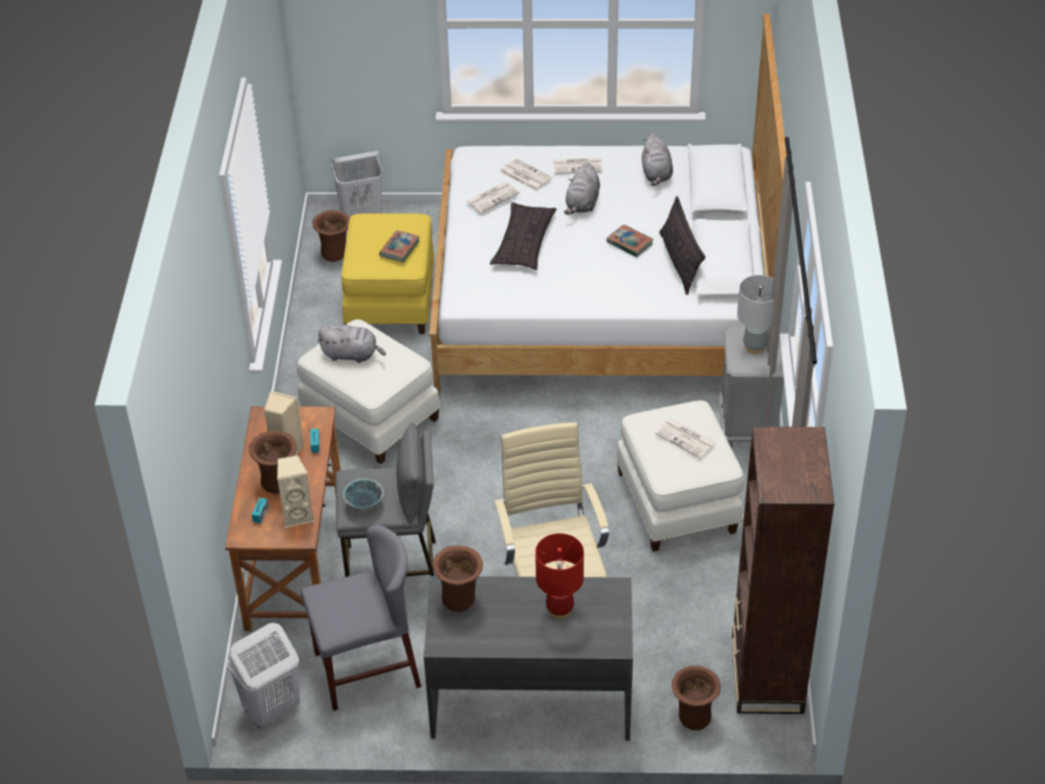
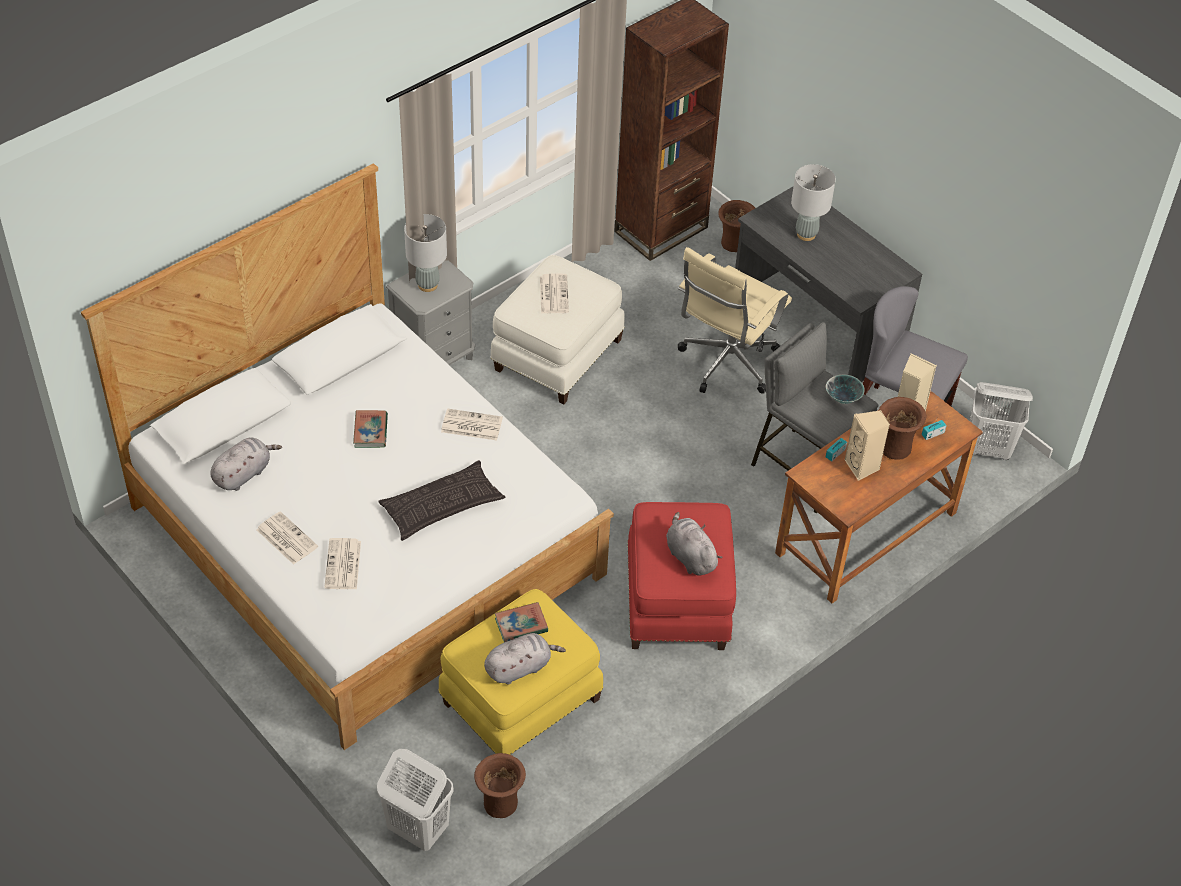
camera: 135 degrees left, 5 degrees up
white ottoman [297,319,440,464] -> red ottoman [627,502,736,650]
brown vase [432,545,483,612] -> none
newspaper [466,182,520,213] -> newspaper moved to [441,408,503,441]
red table lamp [535,533,584,619] -> grey table lamp [791,164,836,241]
grey plush toy [564,162,600,215] -> grey plush toy moved to [484,633,566,685]
pillow [659,196,705,295] -> none

